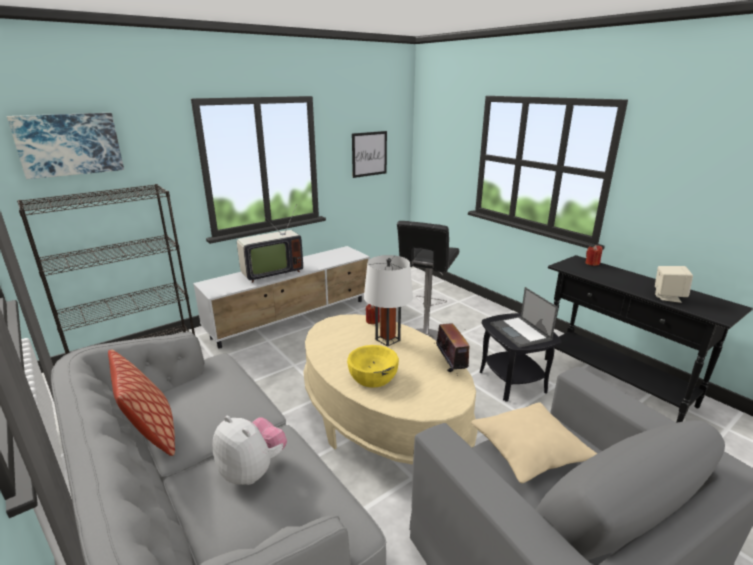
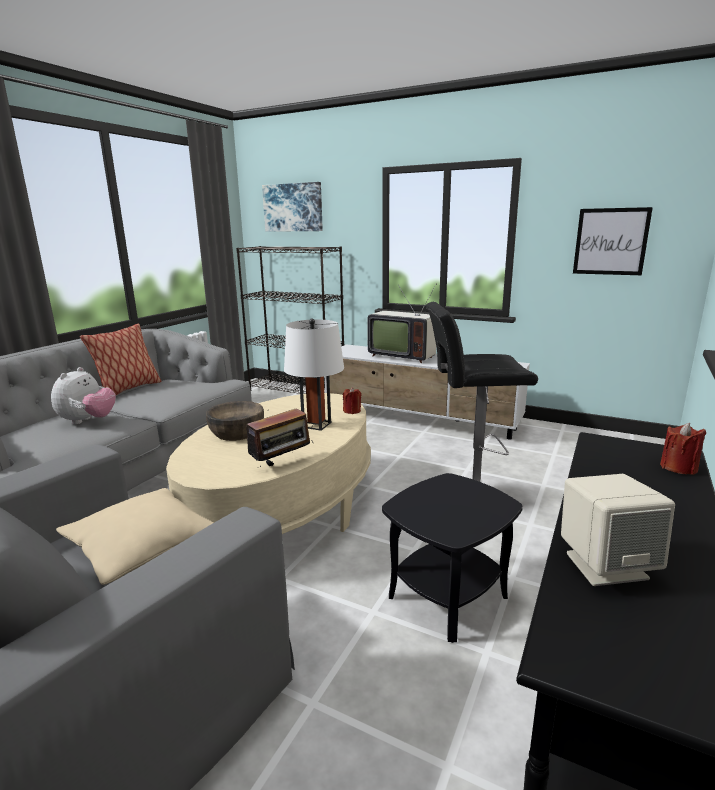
camera: 65 degrees right, 5 degrees down
yellow bowl [347,345,399,388] -> brown bowl [206,401,264,441]
laptop [490,287,558,348] -> none

